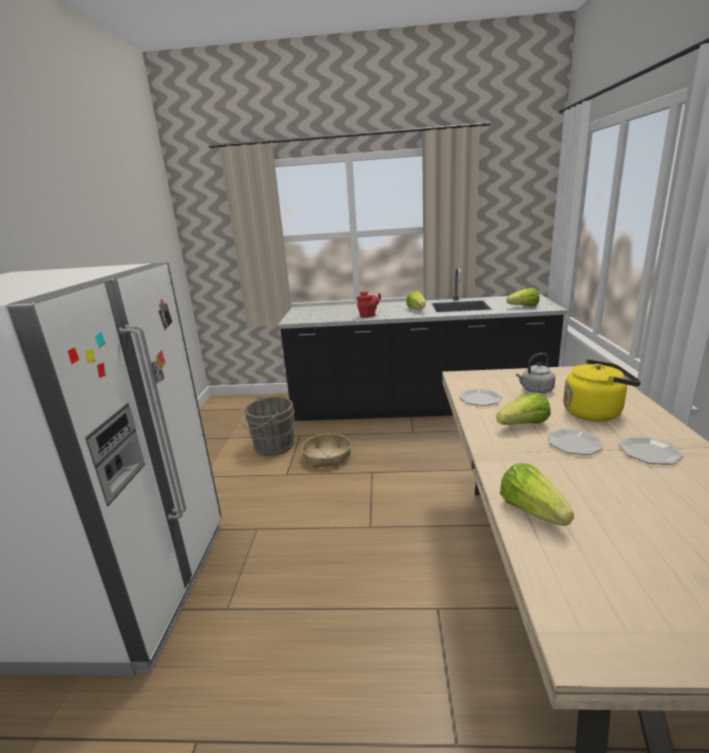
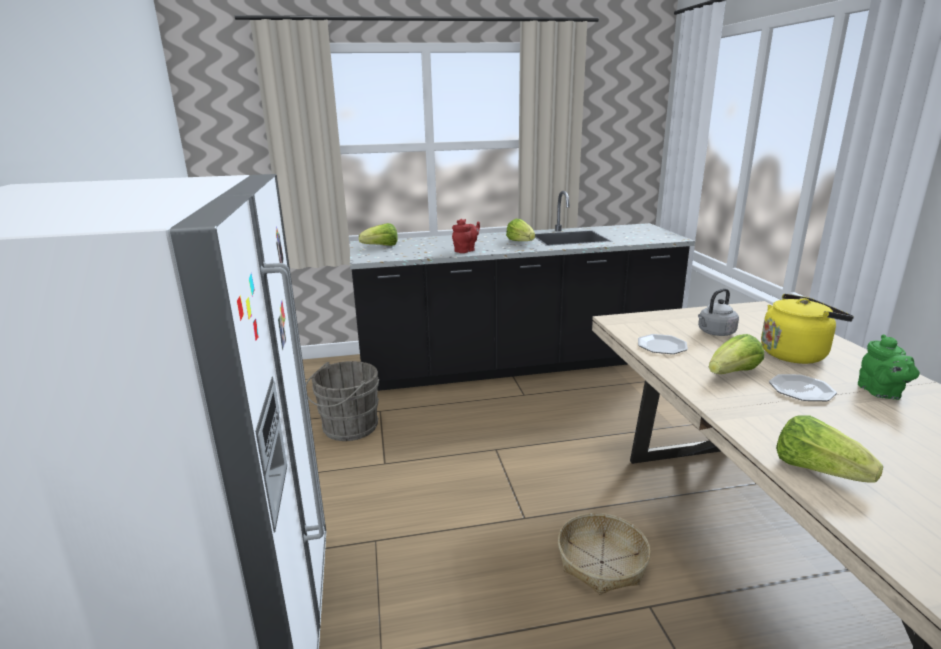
camera: 15 degrees left, 0 degrees up
basket [302,433,351,468] -> basket moved to [558,513,651,594]
lettuce [506,288,540,307] -> lettuce moved to [359,223,398,246]
plate [619,437,683,465] -> green teapot [858,334,920,400]

